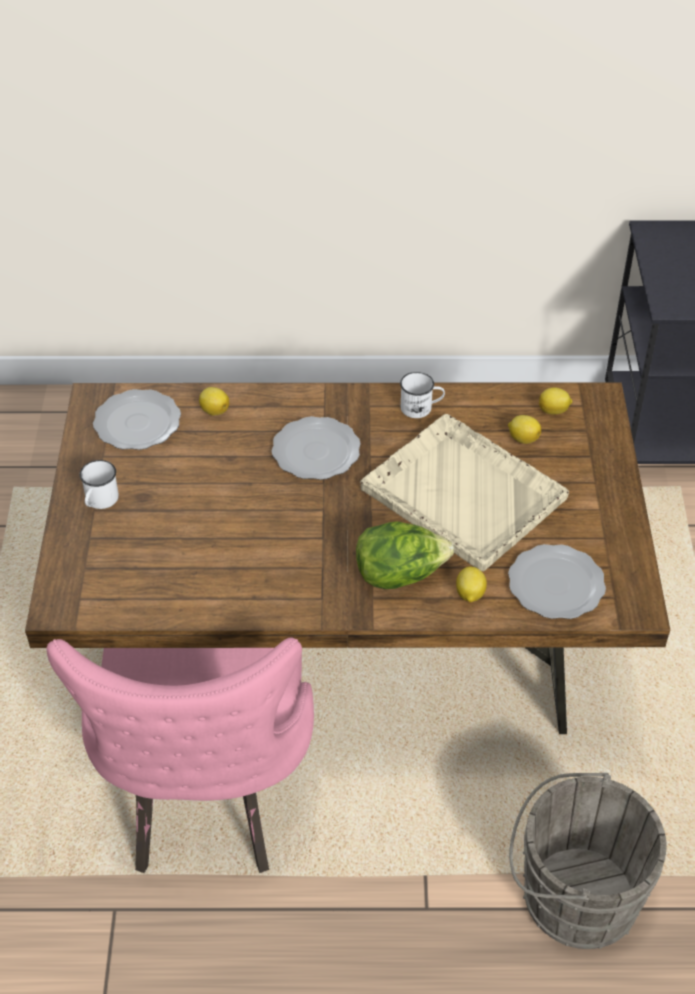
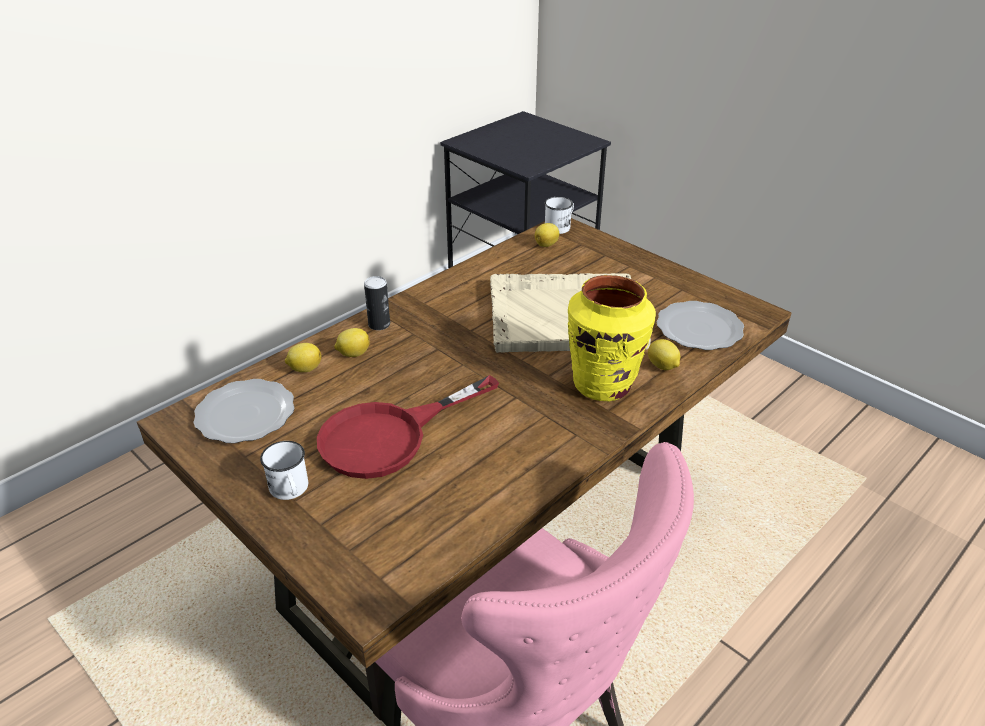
camera: 45 degrees left, 10 degrees down
plate [272,416,361,480] -> none
lettuce [356,521,454,589] -> yellow vase [568,275,656,401]
white mug [400,372,445,418] -> white mug moved to [545,197,574,234]
lemon [508,415,541,444] -> lemon moved to [334,328,369,357]
grey bucket [509,773,666,949] -> none
none -> red frying pan [317,375,499,479]
none -> can [364,276,390,330]

